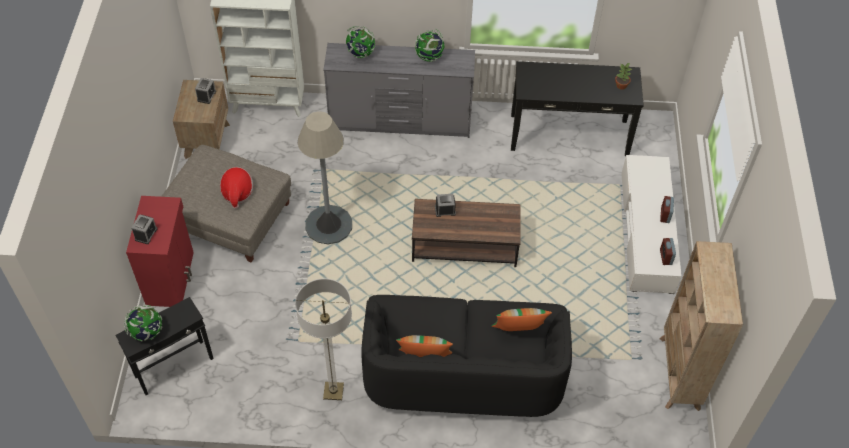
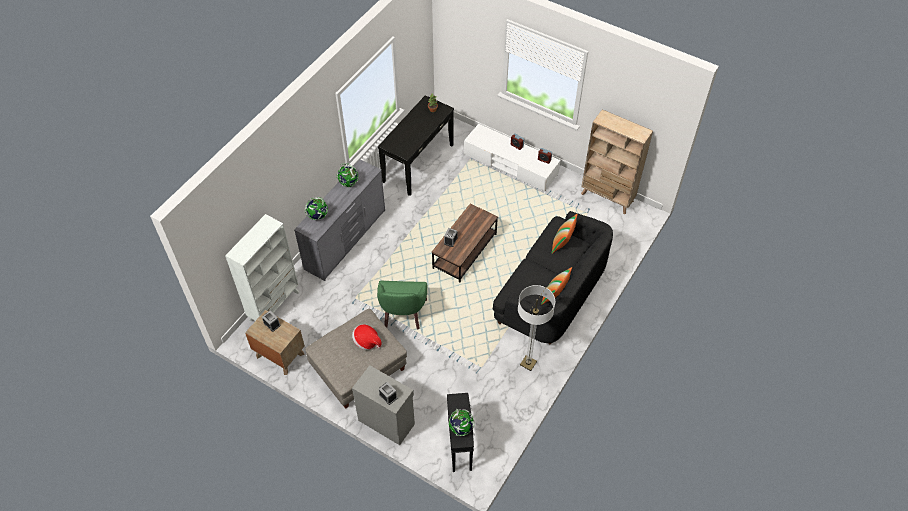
camera: 60 degrees left, 0 degrees up
red cabinet [126,196,194,307] -> grey cabinet [352,365,415,445]
grey floor lamp [297,111,352,244] -> green armchair [377,281,427,329]

